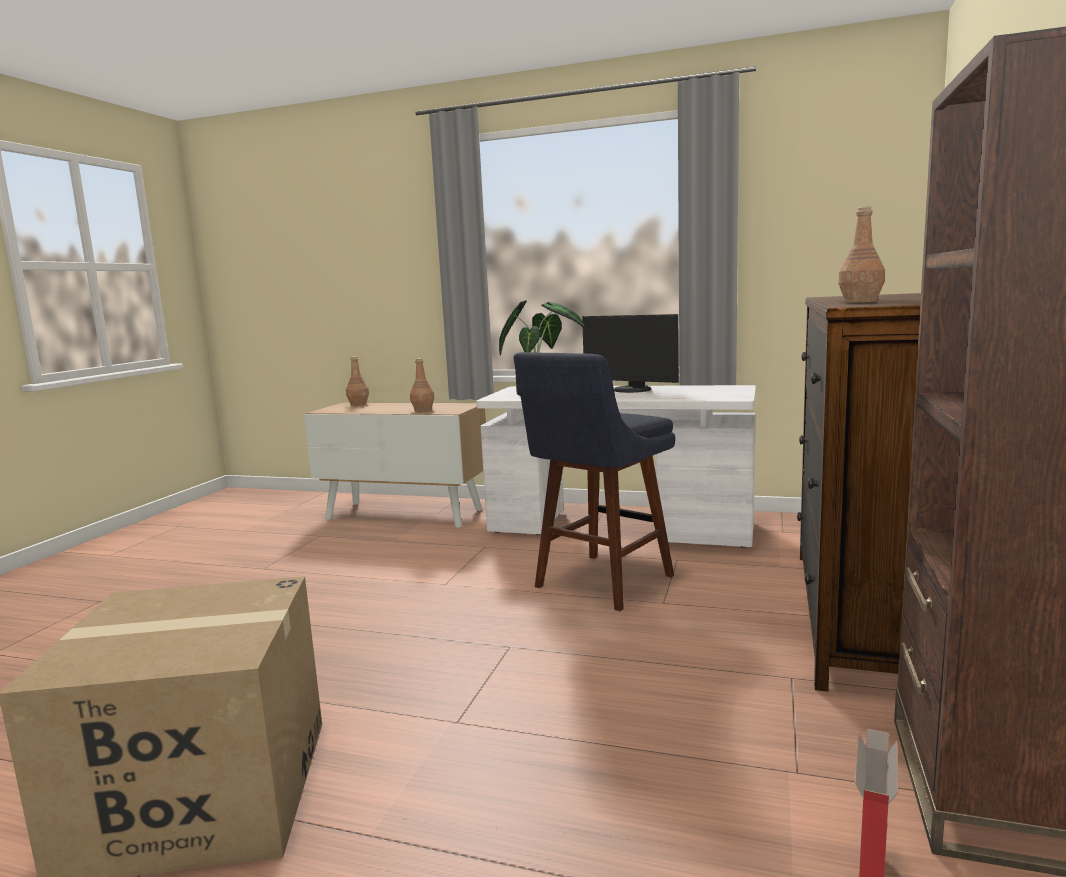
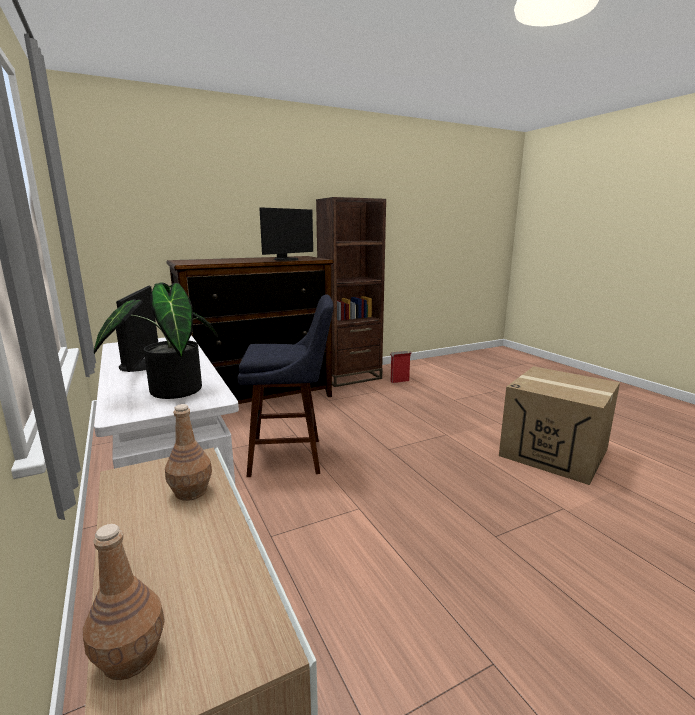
camera: 135 degrees left, 5 degrees up
brown bottle [838,206,885,303] -> monitor [259,207,313,261]

